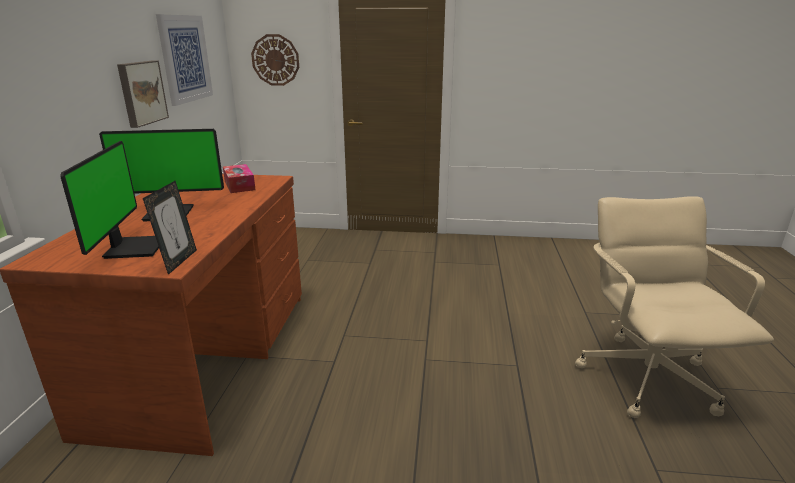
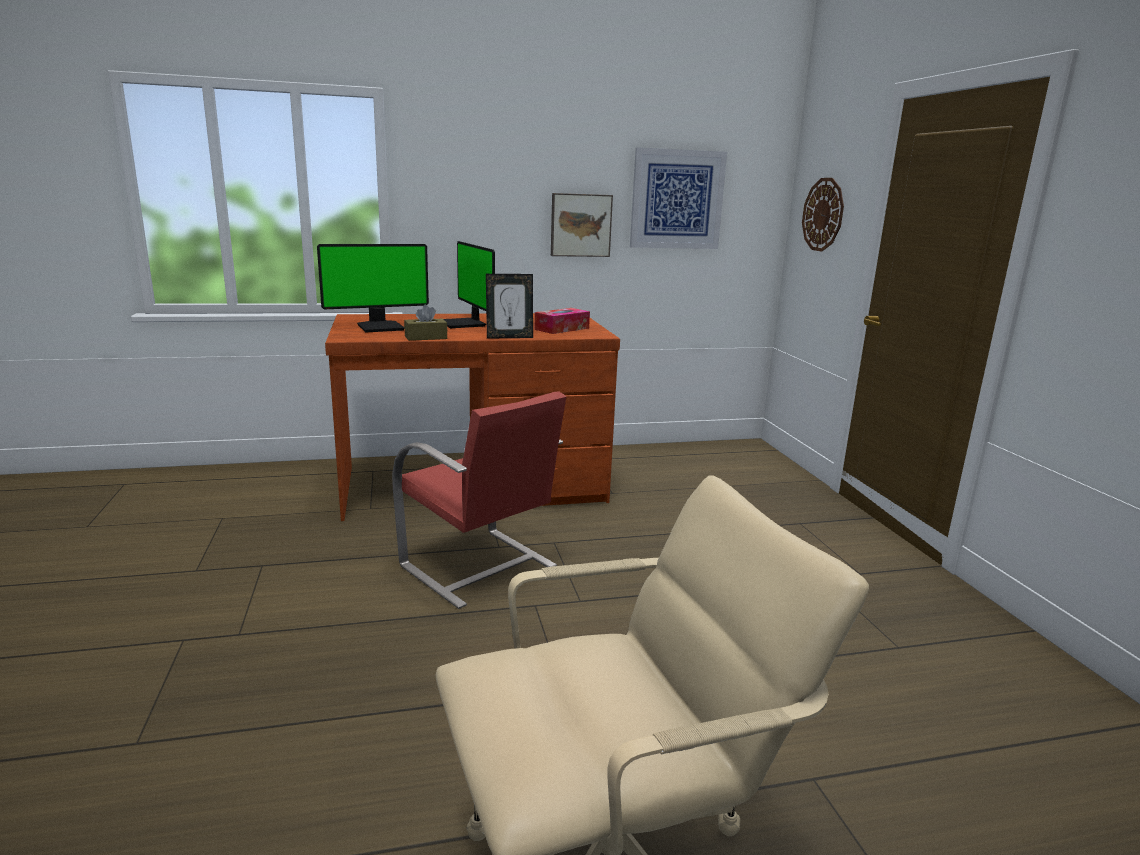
camera: 70 degrees right, 5 degrees down
picture frame [143,181,197,275] -> picture frame moved to [486,274,533,339]
none -> red chair [392,391,566,609]
none -> brown tissue box [404,305,447,341]

